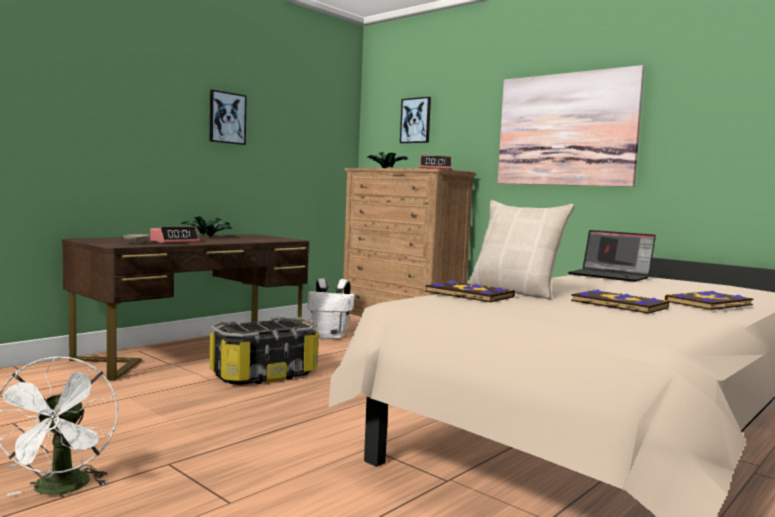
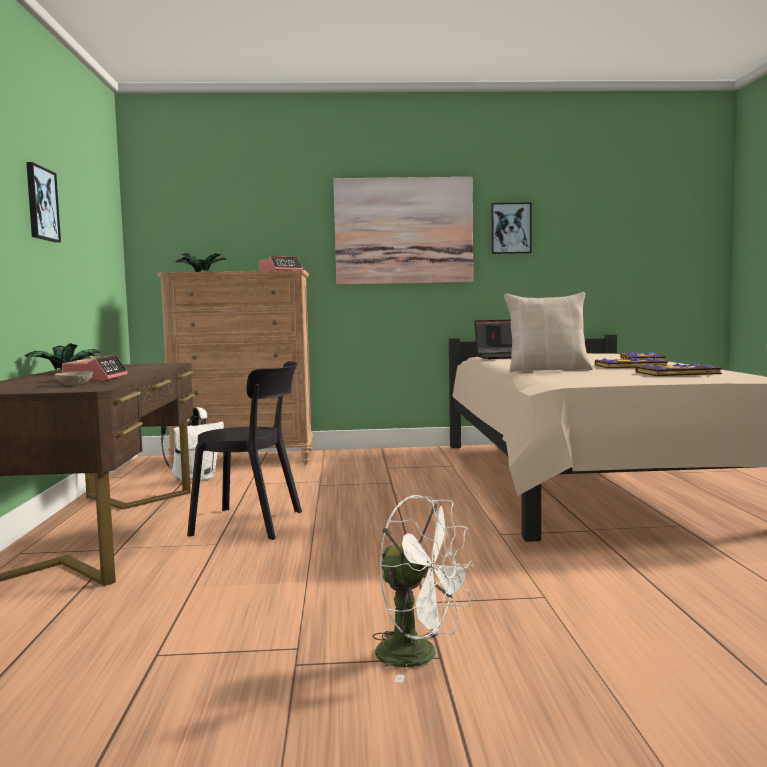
camera: 45 degrees left, 0 degrees up
storage box [210,316,319,385] -> black chair [187,361,302,540]
picture [400,97,431,143] -> picture moved to [491,202,532,254]
book [425,281,515,302] -> book moved to [636,363,722,376]

